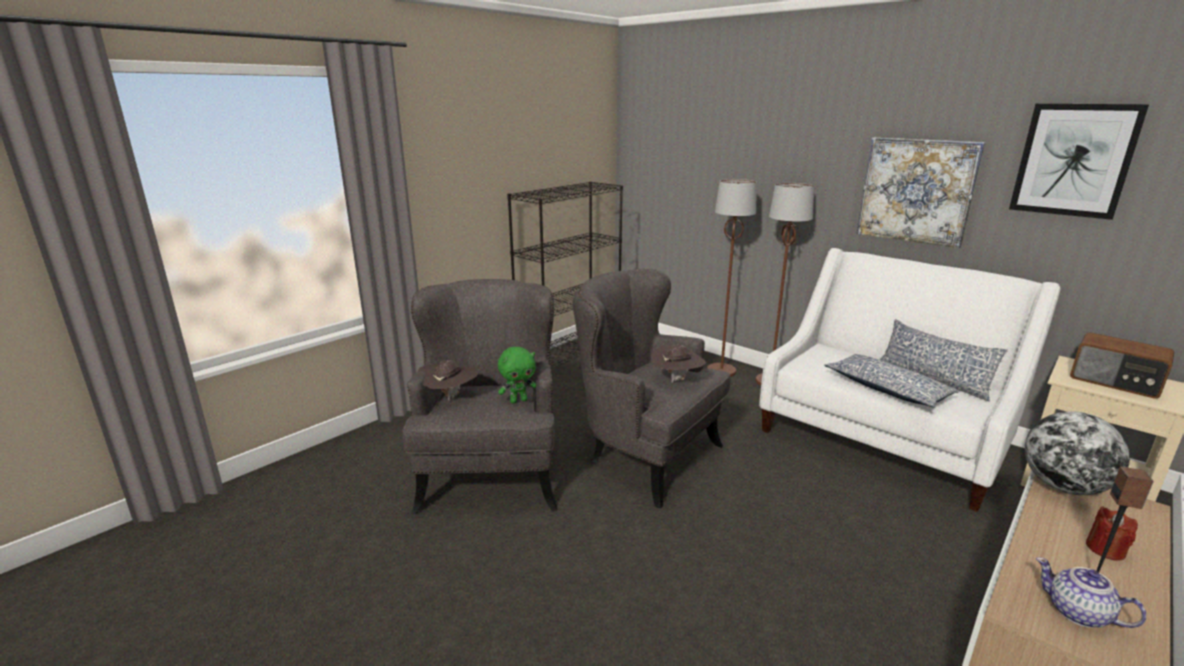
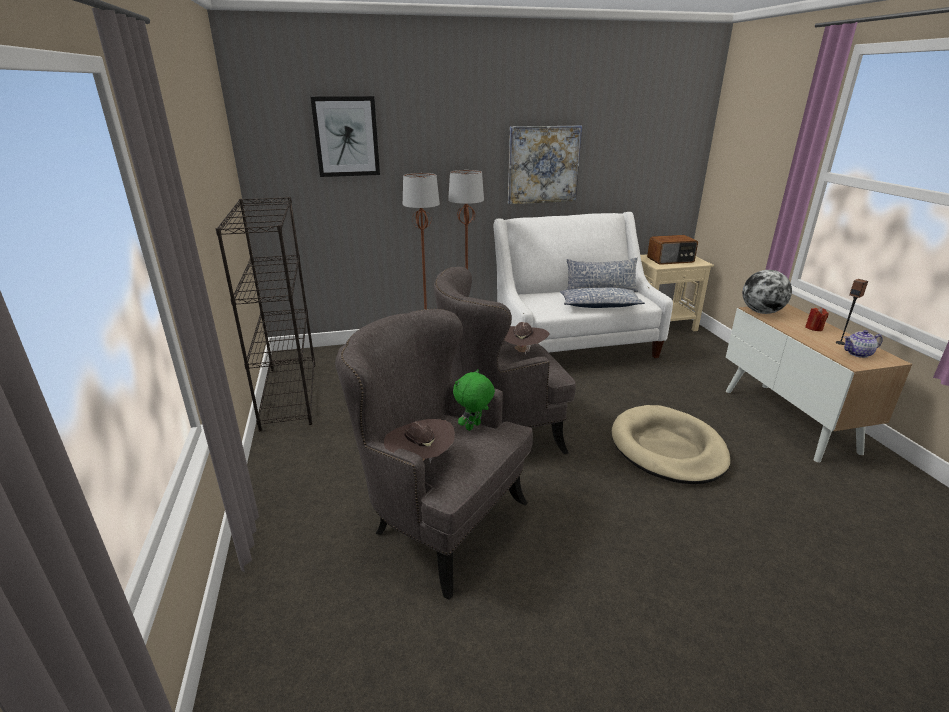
camera: 55 degrees left, 5 degrees up
green plush toy [498,347,536,404] -> green plush toy turned 150 degrees counterclockwise [453,369,495,431]
picture [1009,104,1149,220] -> picture moved to [310,96,380,177]
none -> beige dog bed [612,405,730,484]

